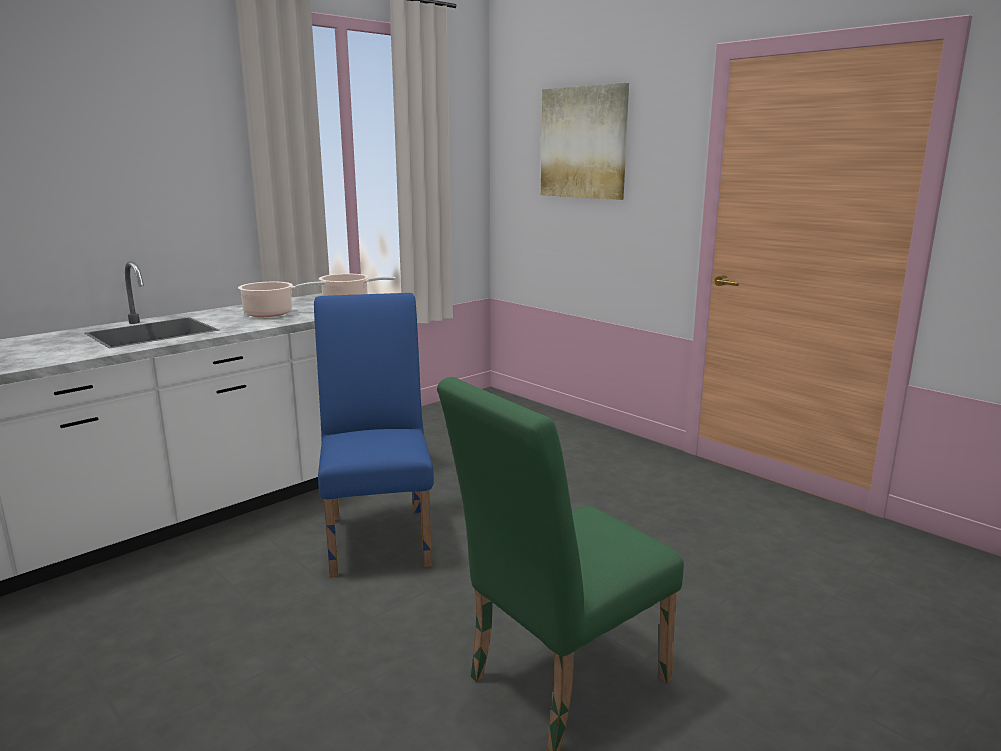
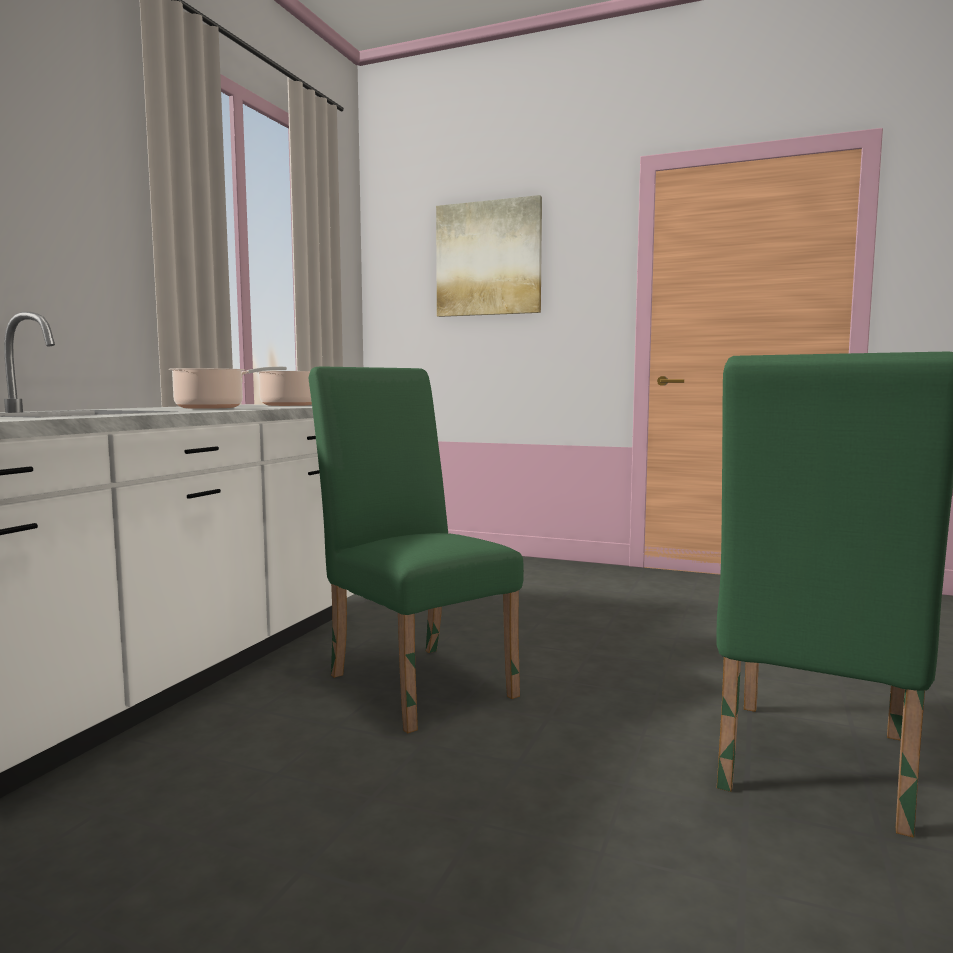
camera: 25 degrees left, 10 degrees down
blue chair [314,293,434,577] -> green chair [308,366,524,733]

